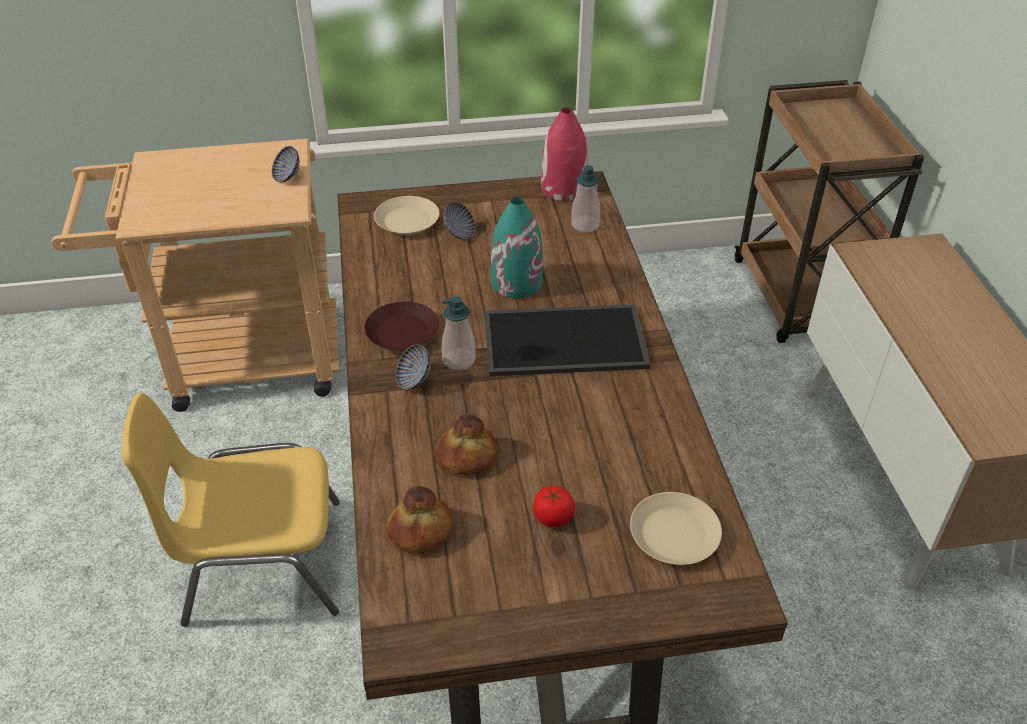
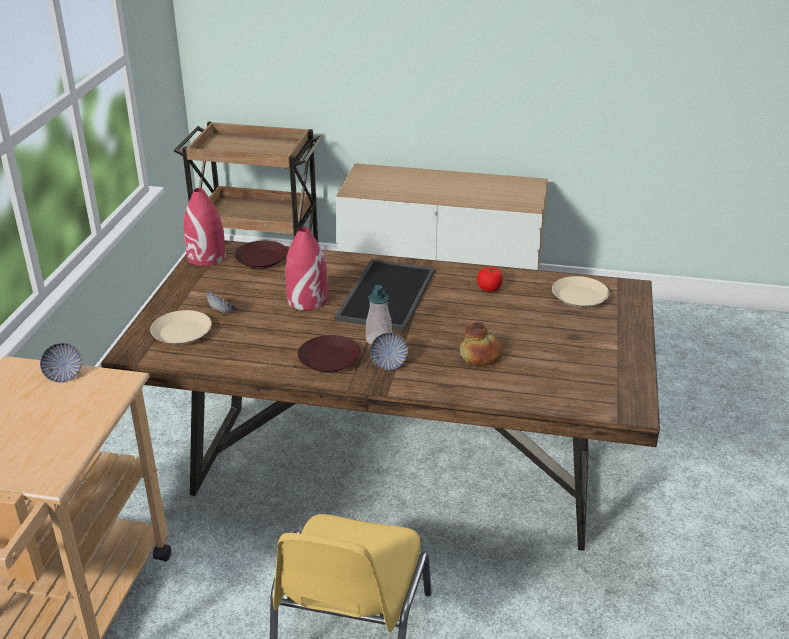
camera: 70 degrees left, 10 degrees down
bread [386,486,453,554] -> none
turquoise vase [491,197,543,298] -> red vase [286,227,328,310]
tomato [533,486,575,527] -> tomato moved to [477,267,503,291]
soap dispenser [571,165,600,232] -> brown plate [234,240,288,269]

